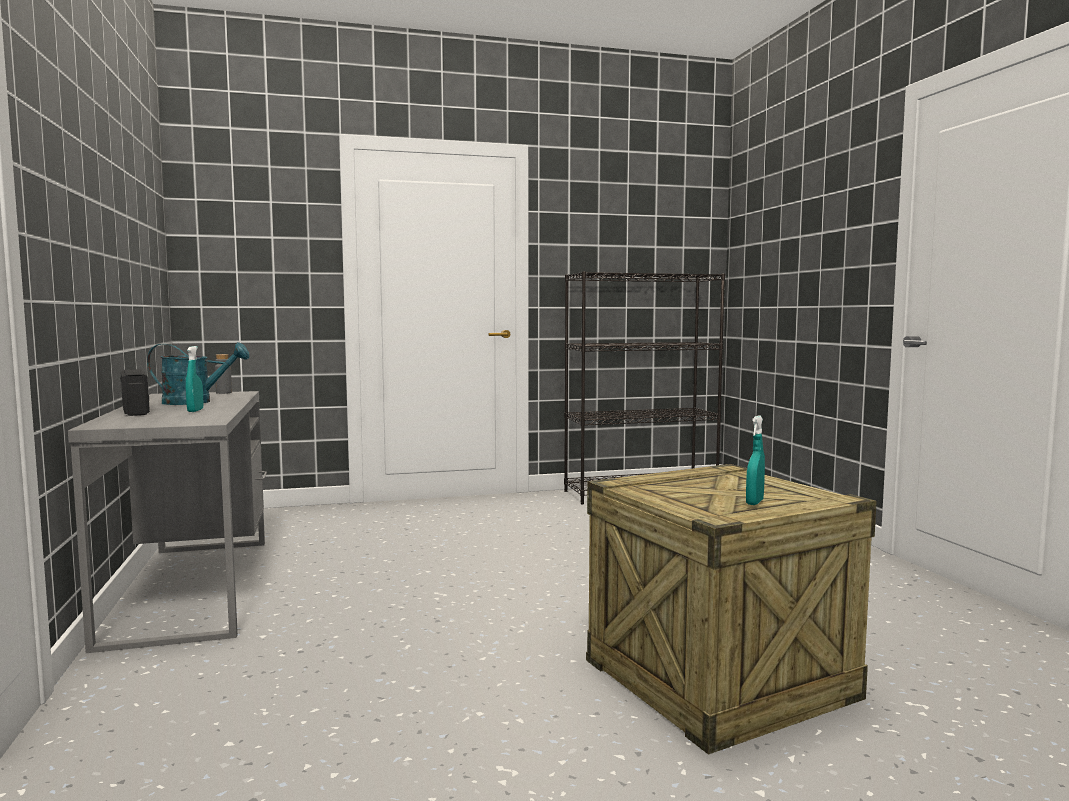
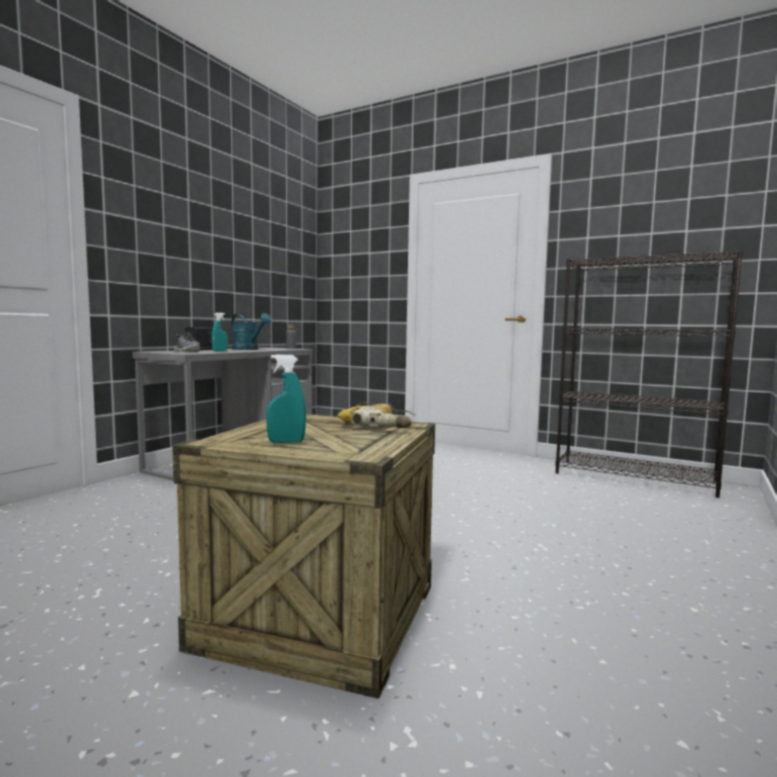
camera: 45 degrees right, 0 degrees up
none -> shoe [174,332,200,352]
none -> power drill [337,402,416,428]

